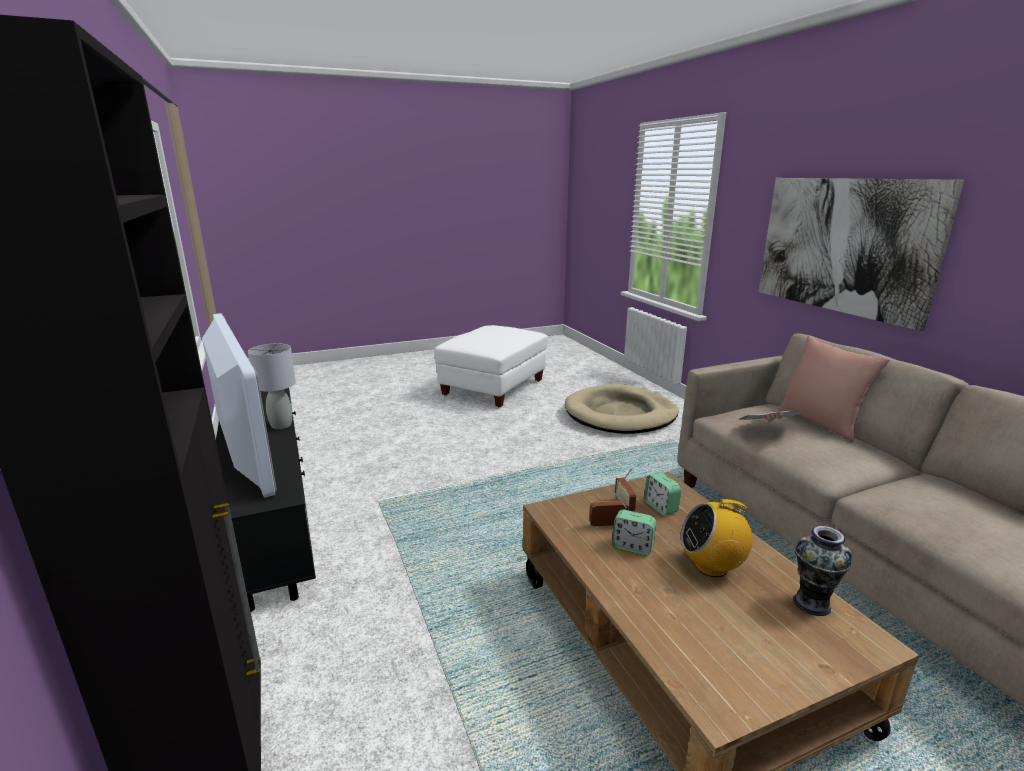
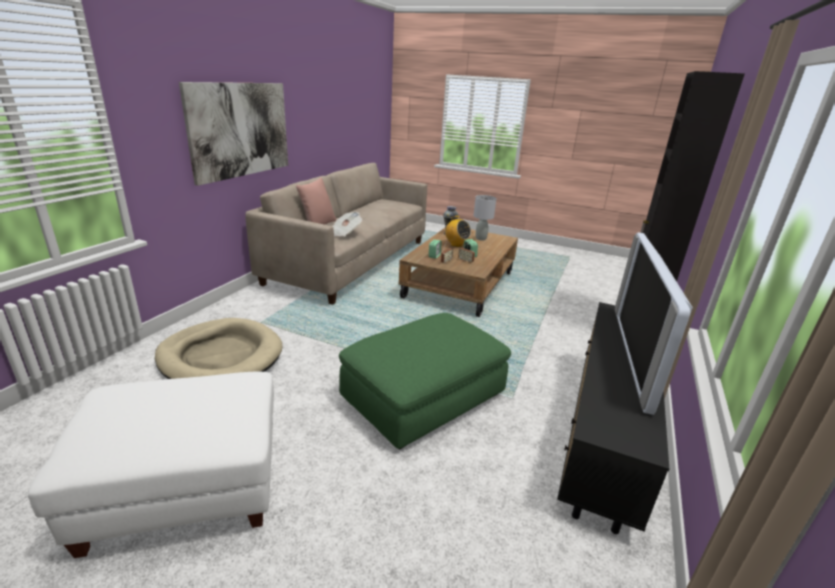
camera: 135 degrees left, 5 degrees up
grey table lamp [248,343,296,429] -> grey table lamp moved to [474,195,496,241]
none -> green ottoman [339,313,511,450]

